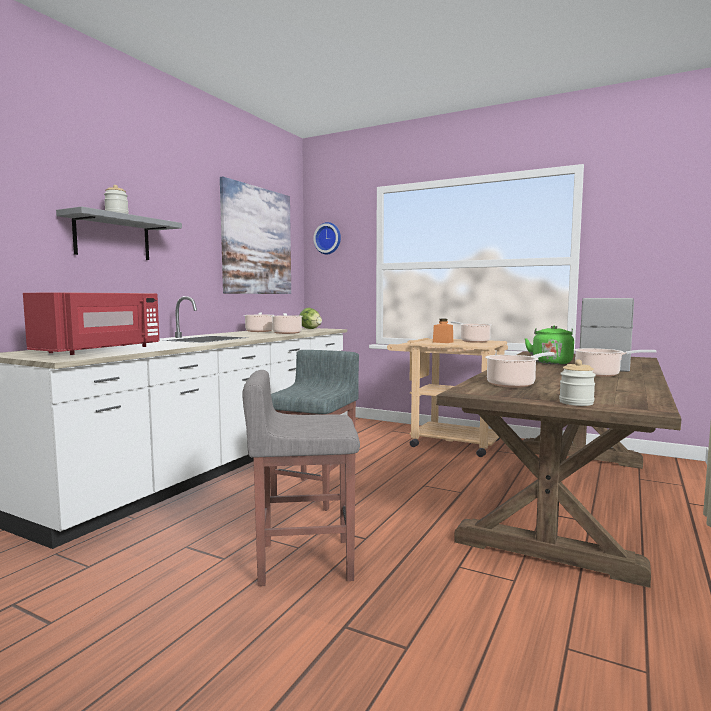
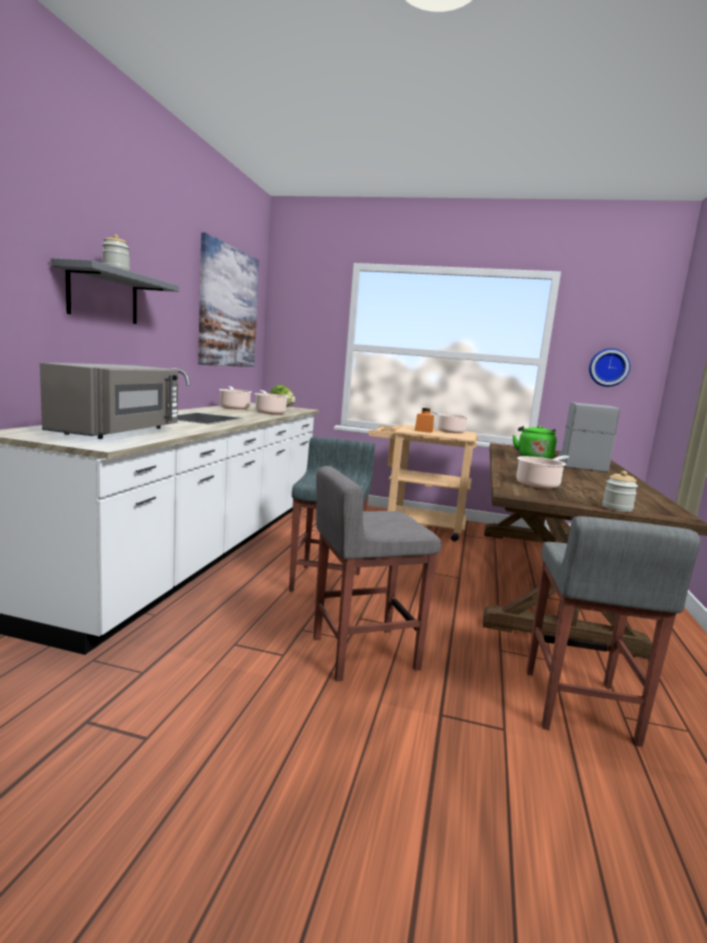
camera: 15 degrees left, 5 degrees up
red microwave [23,292,159,355] -> grey microwave [40,363,178,439]
wall clock [313,222,341,254] -> wall clock moved to [589,348,630,387]
cooking pot [574,348,656,377] -> none
none -> grey stool [526,516,700,747]

